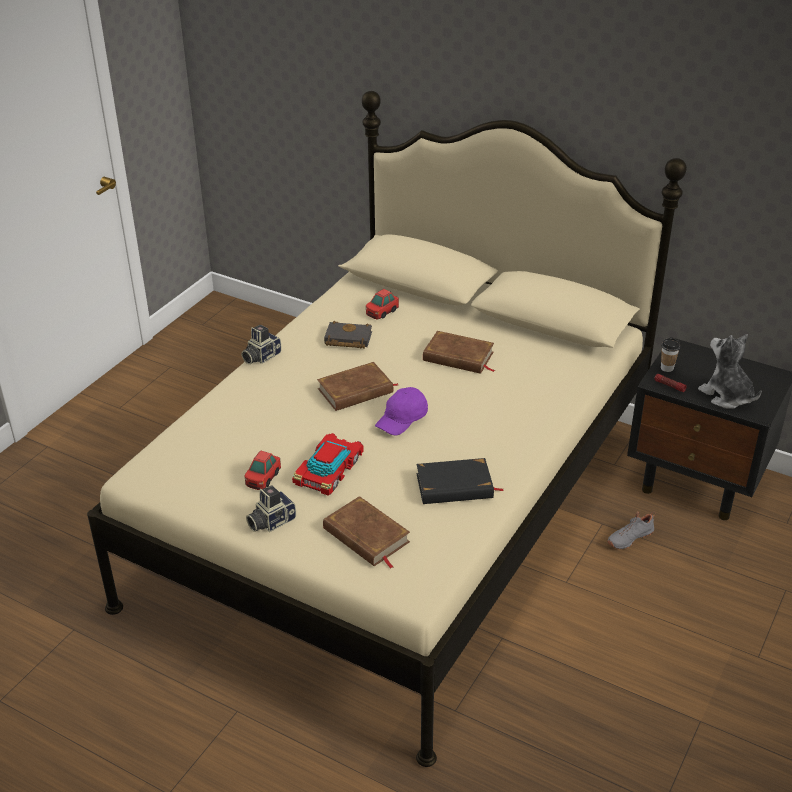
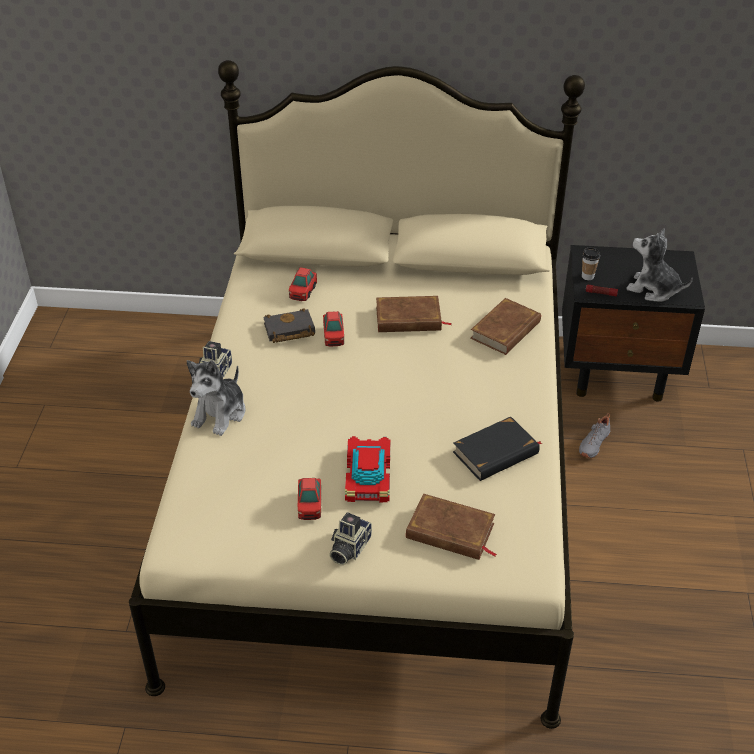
camera: 25 degrees left, 5 degrees up
brown book [317,362,398,411] -> brown book moved to [470,298,541,355]
purple cap [375,387,428,436] -> none
none -> plush toy [187,360,246,436]
none -> toy car [323,311,344,347]

